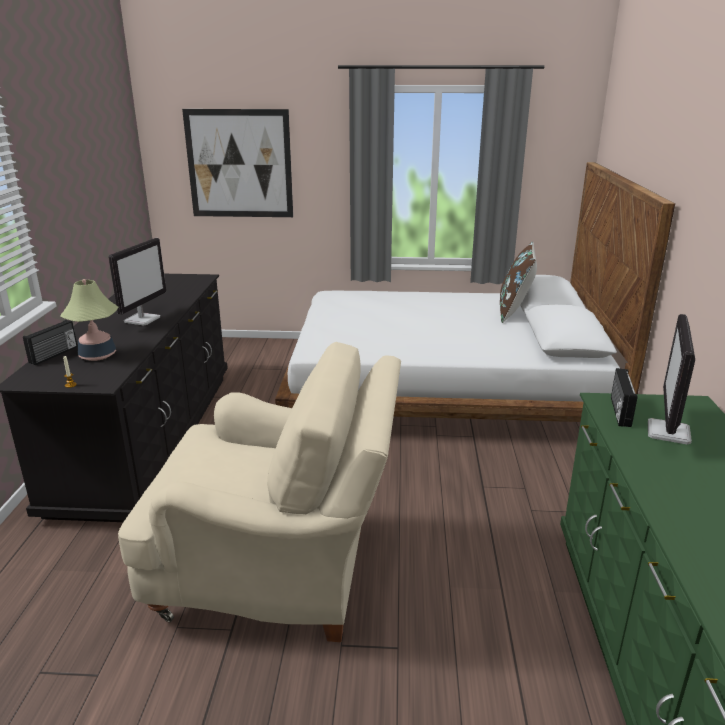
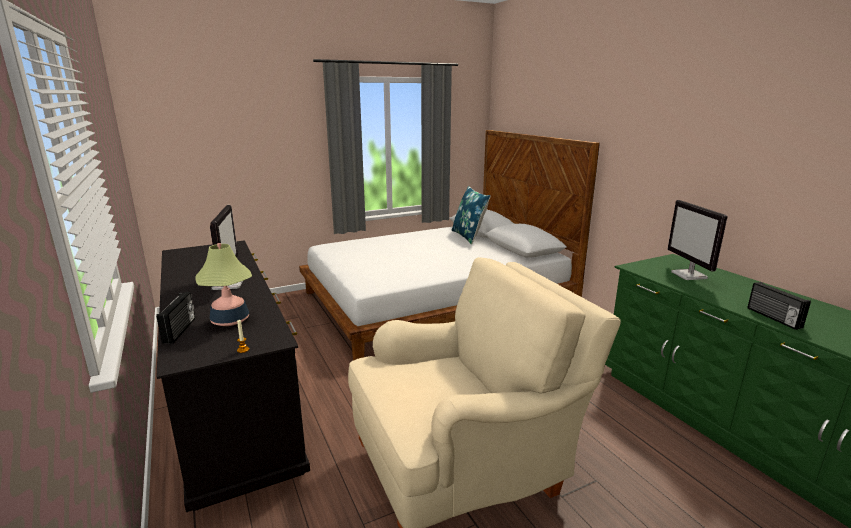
camera: 30 degrees left, 5 degrees down
picture [182,109,293,217] -> none
brown pillow [500,242,537,323] -> blue pillow [452,186,491,244]
radio [611,368,638,427] -> radio moved to [747,282,811,330]

